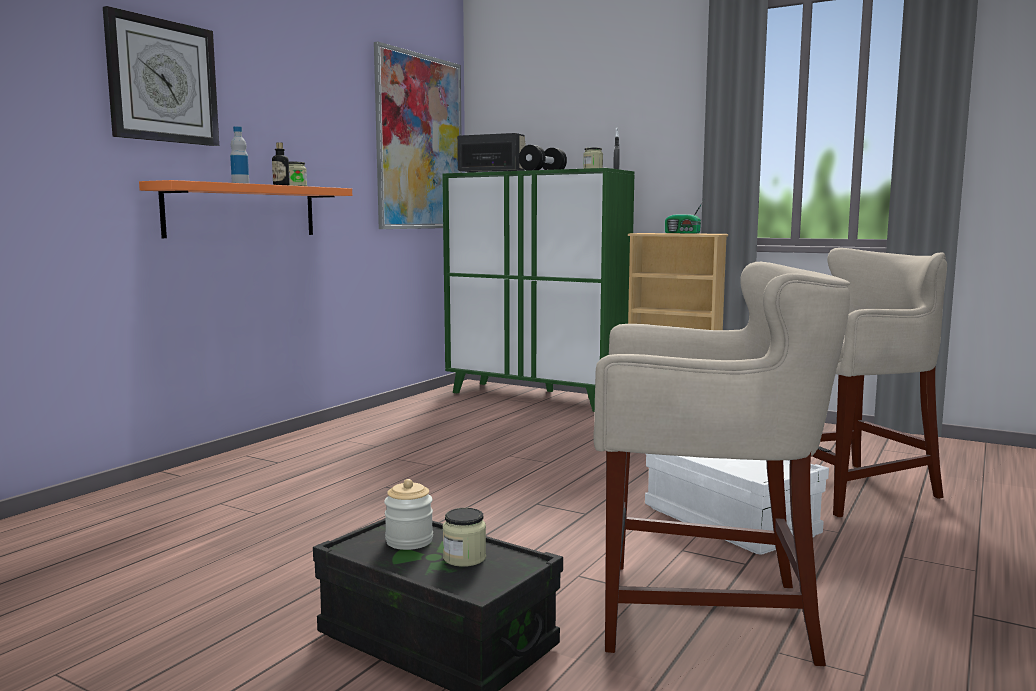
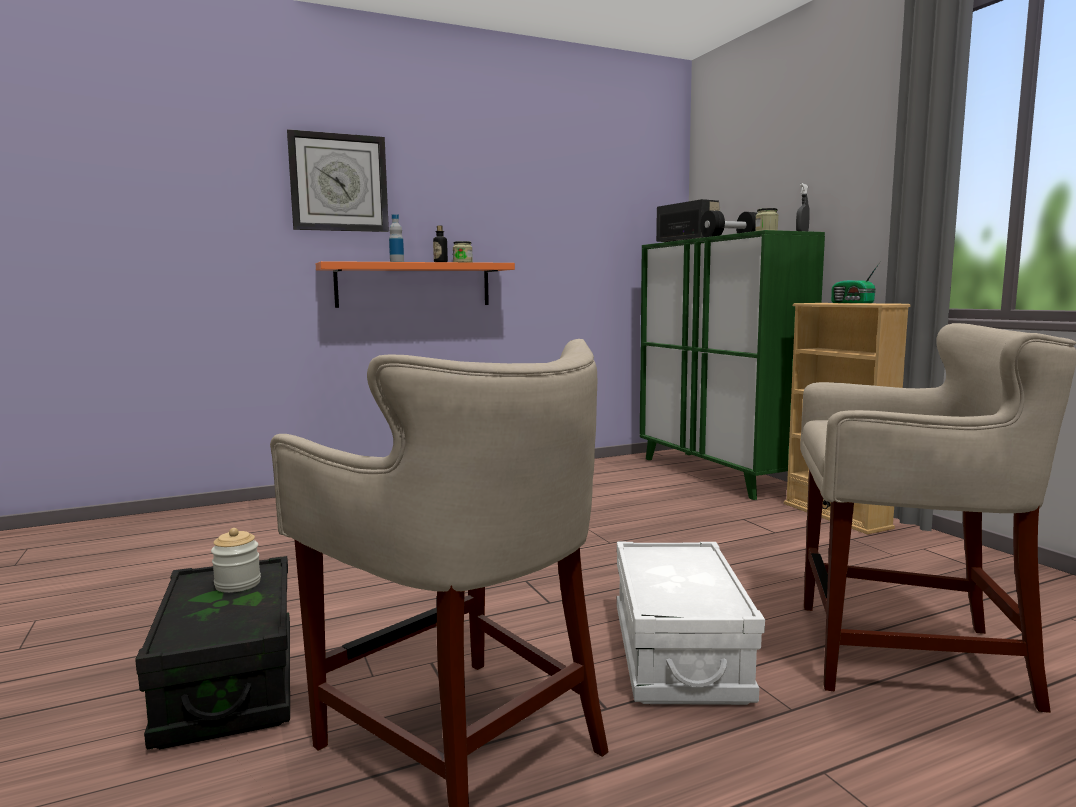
camera: 35 degrees right, 0 degrees up
picture [374,41,462,229] -> none
jar [443,508,486,567] -> none

